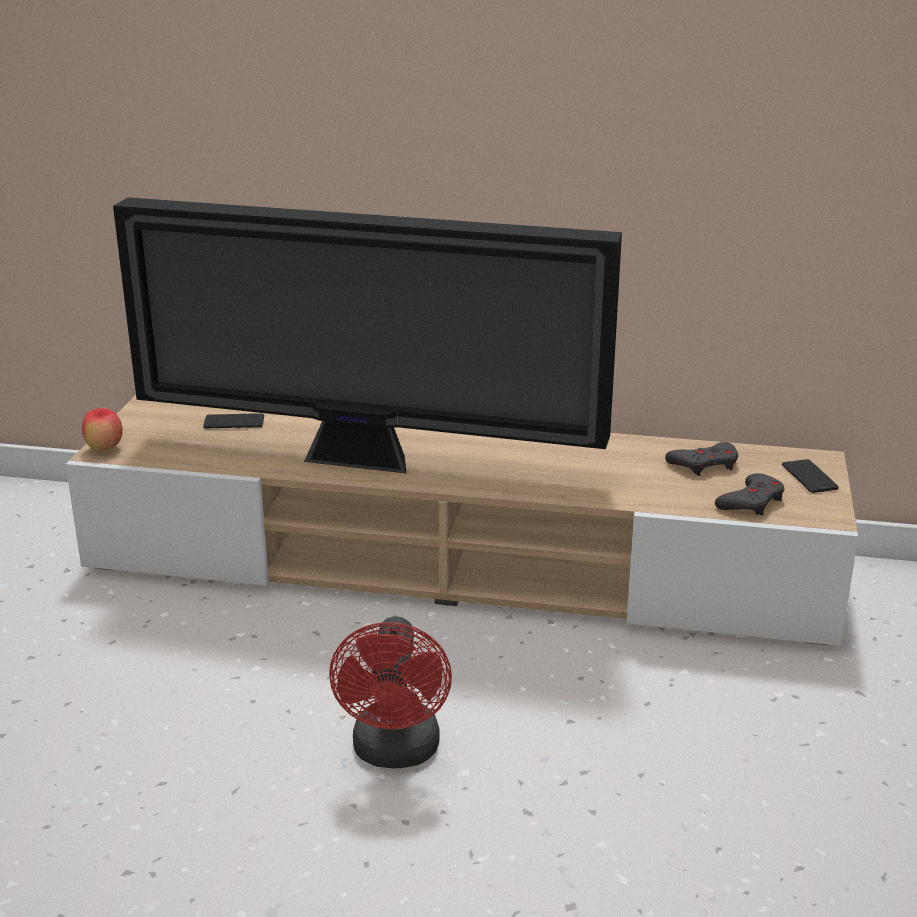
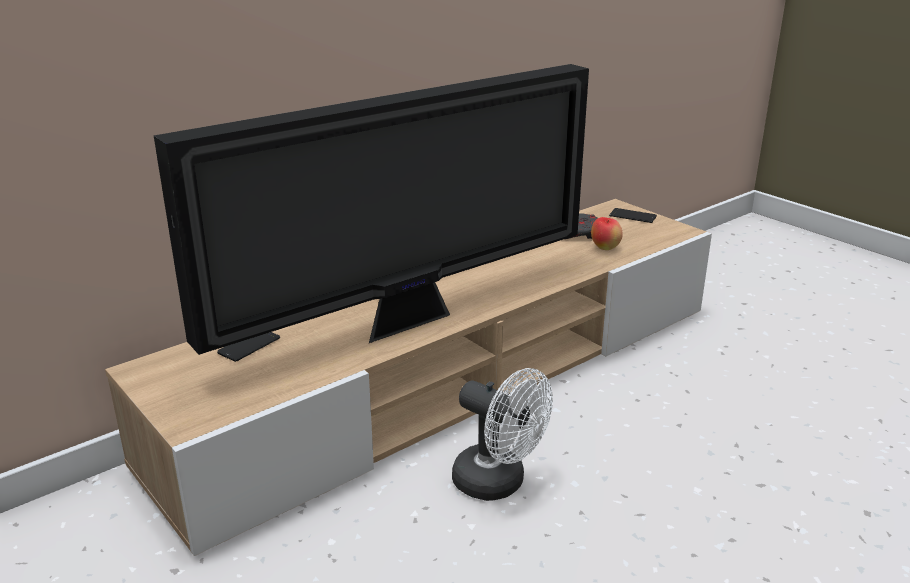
camera: 50 degrees left, 0 degrees up
apple [82,408,123,452] -> apple moved to [591,217,623,250]
red fan [329,616,452,768] -> none
grey game controller [715,473,785,516] -> none
none -> white fan [452,368,553,501]

